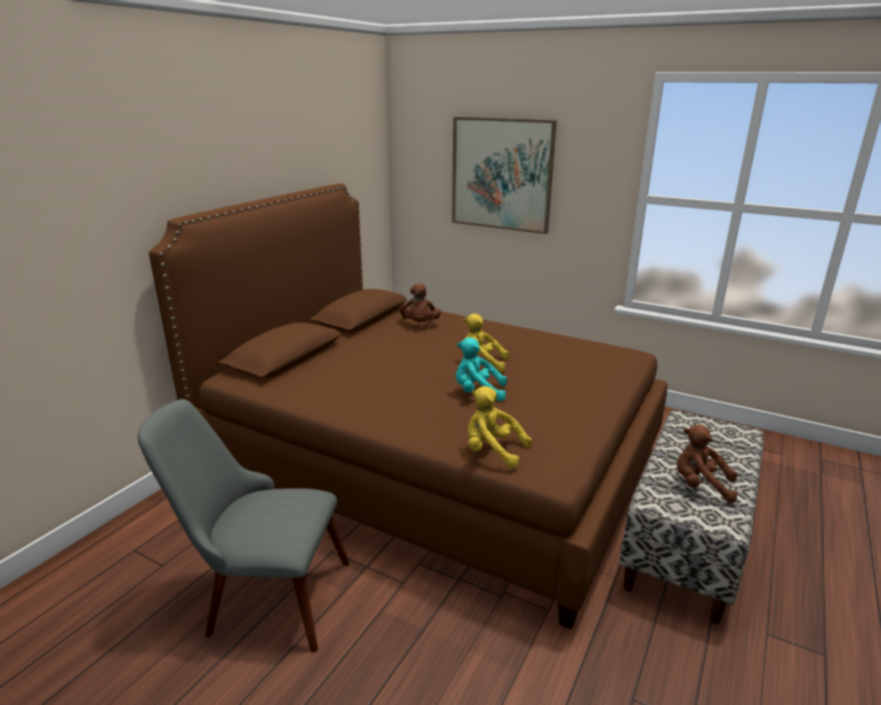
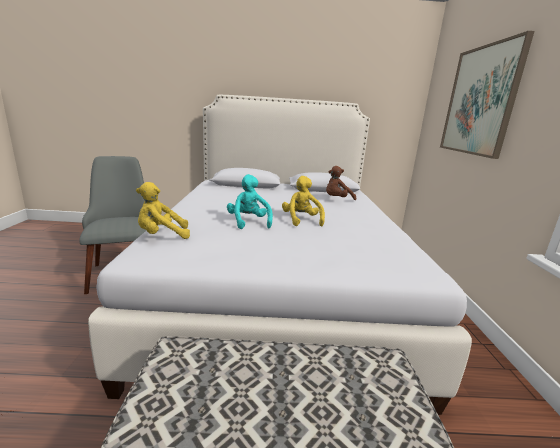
camera: 60 degrees right, 5 degrees down
brown bed [149,183,668,630] -> white bed [88,95,472,415]
yellow plush toy [468,386,532,468] -> yellow plush toy turned 105 degrees counterclockwise [136,182,190,239]
brown plush toy [677,424,738,503] -> none

